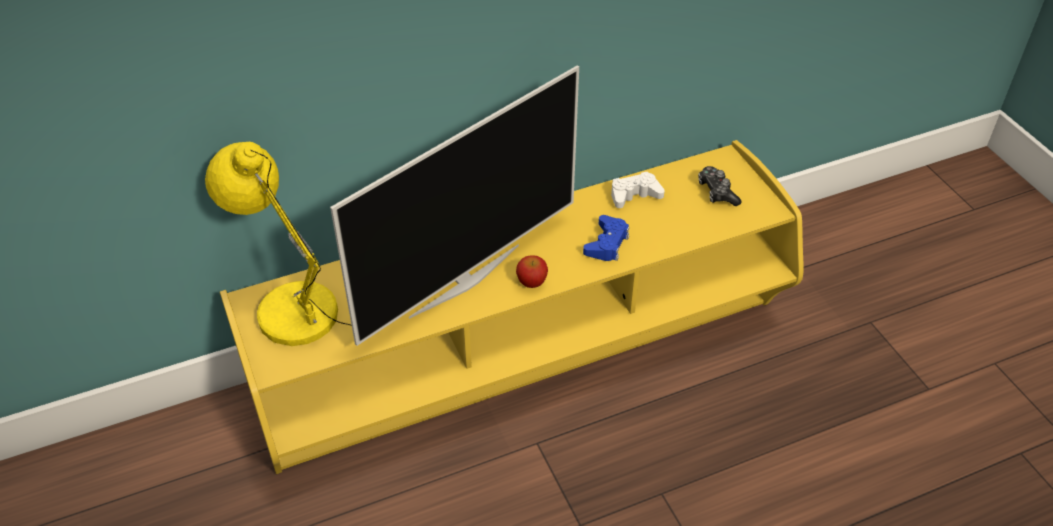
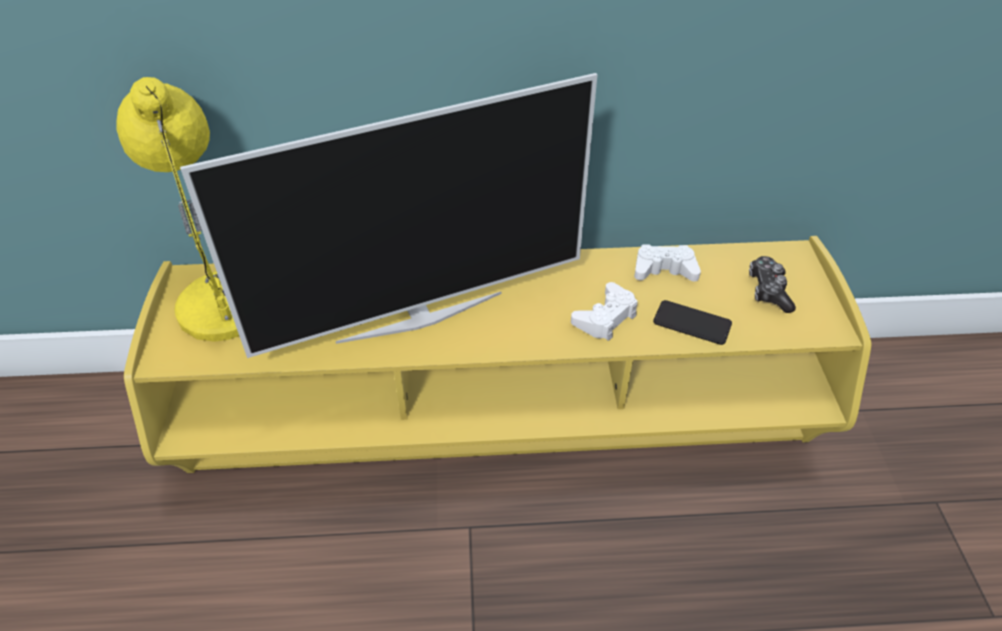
camera: 20 degrees right, 0 degrees up
apple [516,255,548,288] -> none
blue game controller [583,215,629,261] -> white game controller [571,282,638,341]
none -> phone [653,300,732,345]

